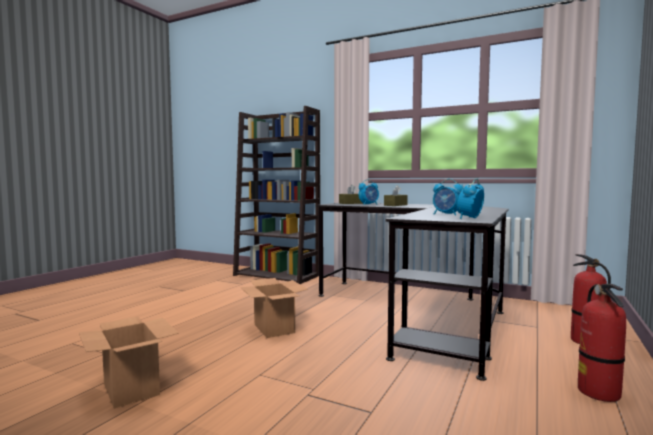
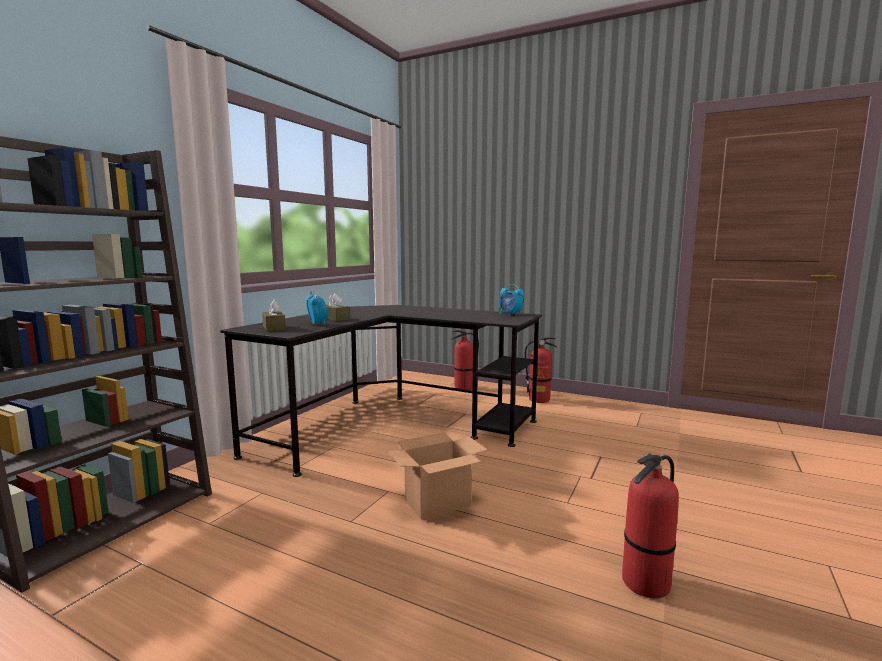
camera: 90 degrees left, 5 degrees up
cardboard box [79,316,179,409] -> fire extinguisher [622,453,679,598]
alarm clock [433,179,463,216] -> none

